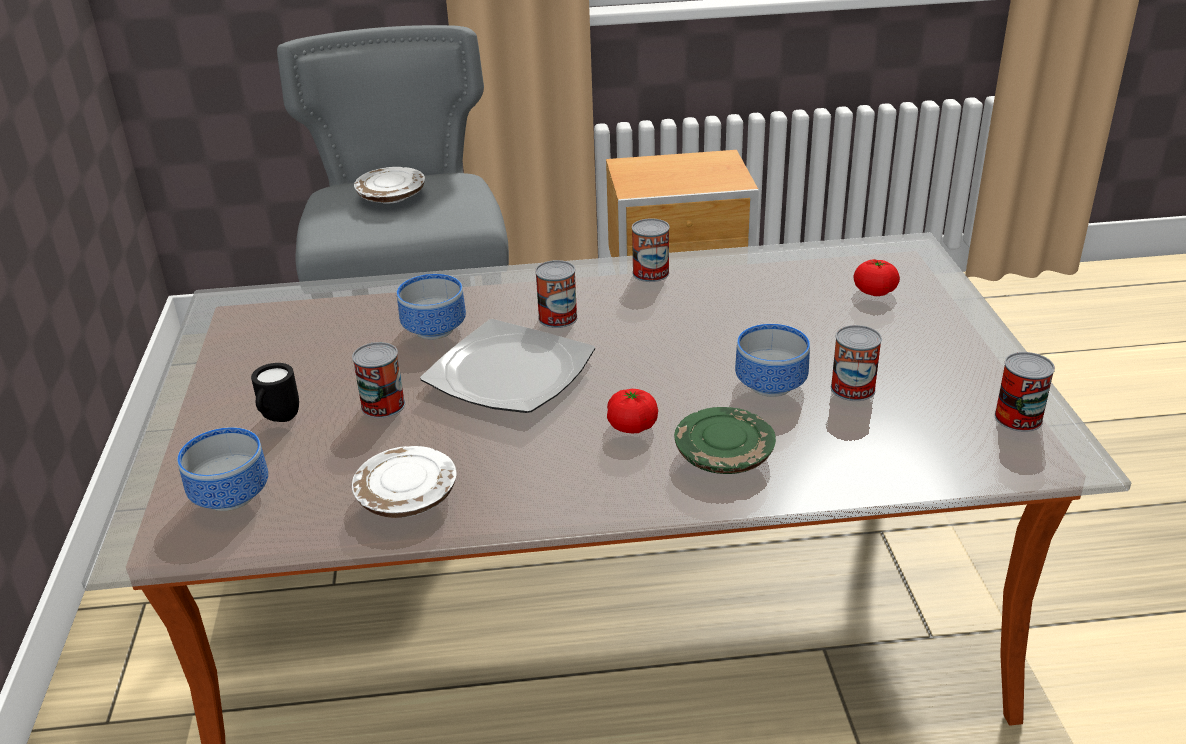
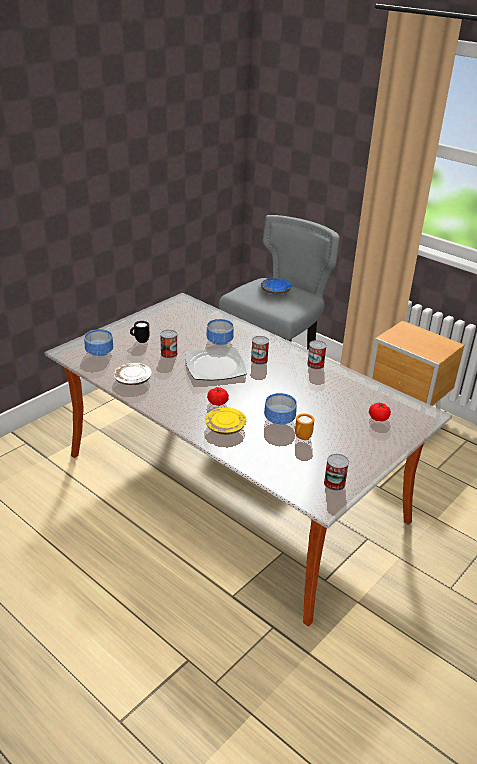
camera: 45 degrees right, 0 degrees up
white plate [354,167,425,204] -> blue plate [261,278,292,295]
green plate [674,407,776,474] -> yellow plate [205,407,246,435]
can [831,325,882,401] -> orange mug [295,413,314,440]

